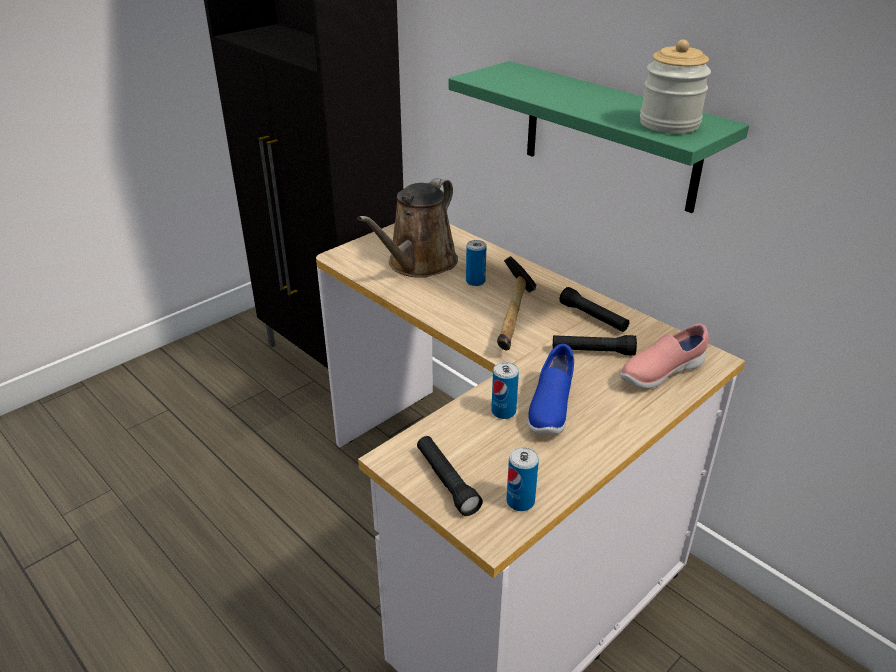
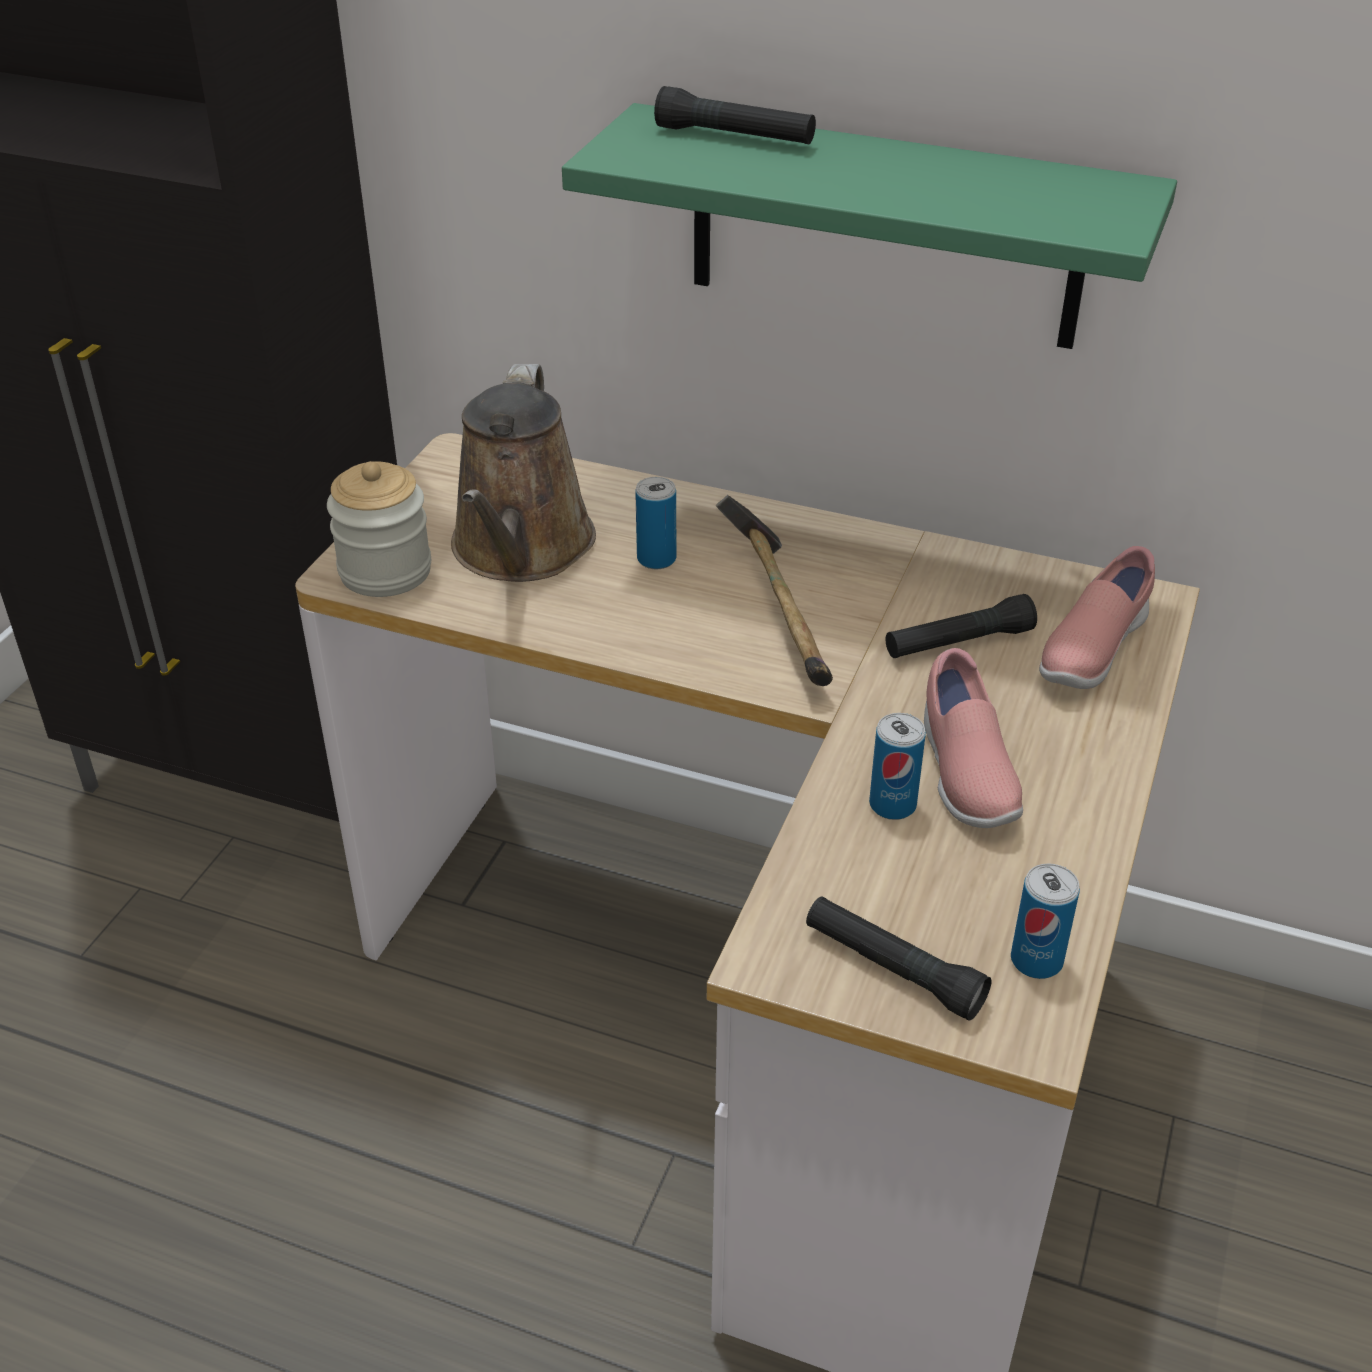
camera: 25 degrees left, 5 degrees up
blue shoe [528,344,574,434] -> pink shoe [924,648,1023,828]
black flashlight [559,287,629,332] -> black flashlight moved to [654,86,816,144]
jar [640,39,711,134] -> jar moved to [327,461,431,597]

